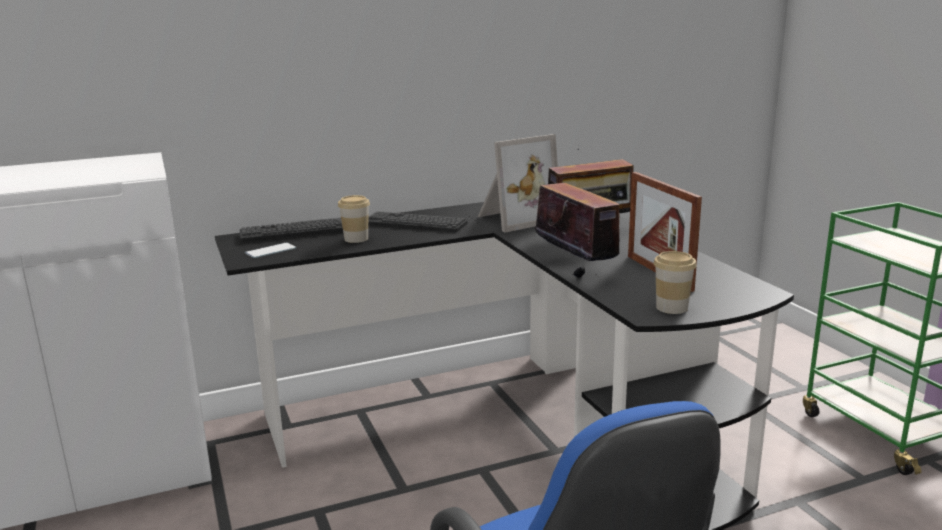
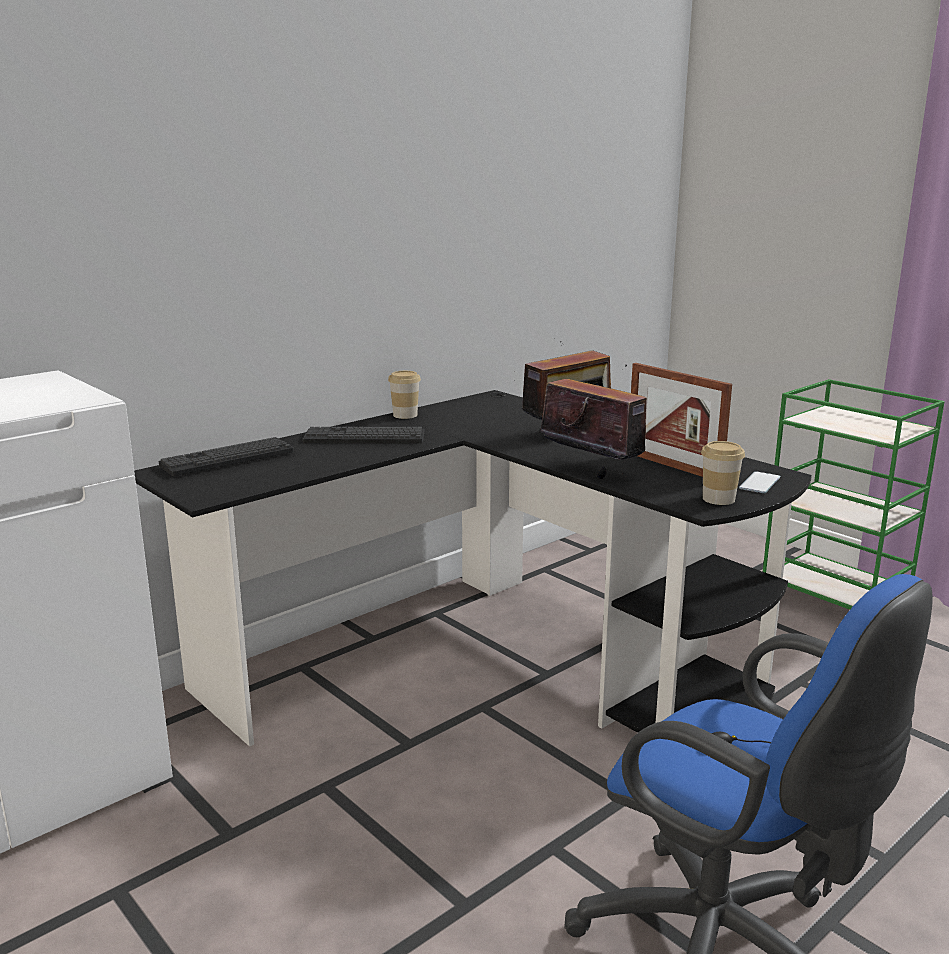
camera: 20 degrees left, 0 degrees up
phone [245,243,296,258] -> phone moved to [739,472,780,493]
cup [338,195,370,243] -> cup moved to [388,371,421,419]
picture frame [478,134,558,233] -> none

